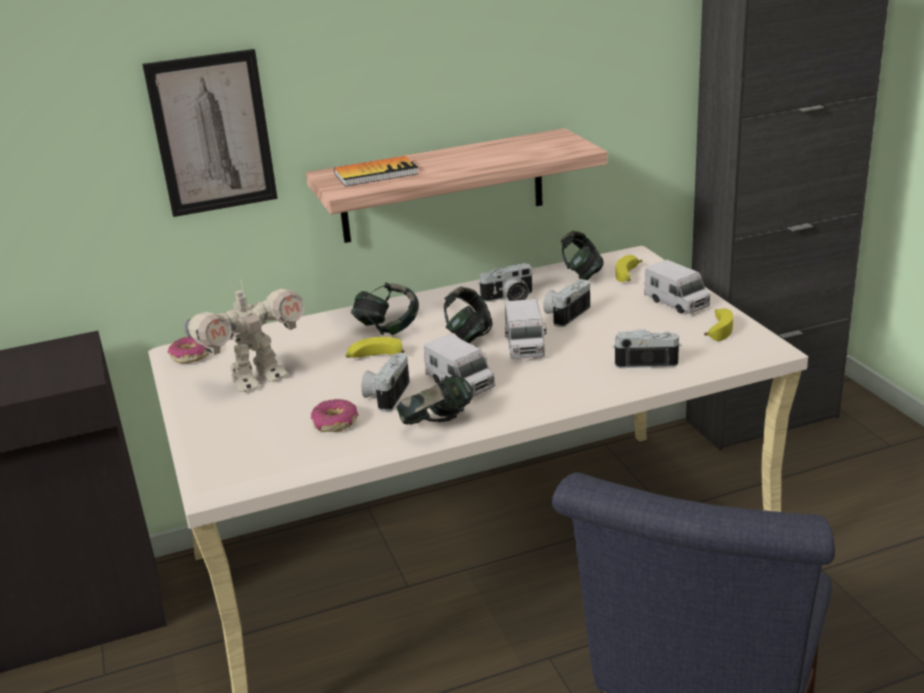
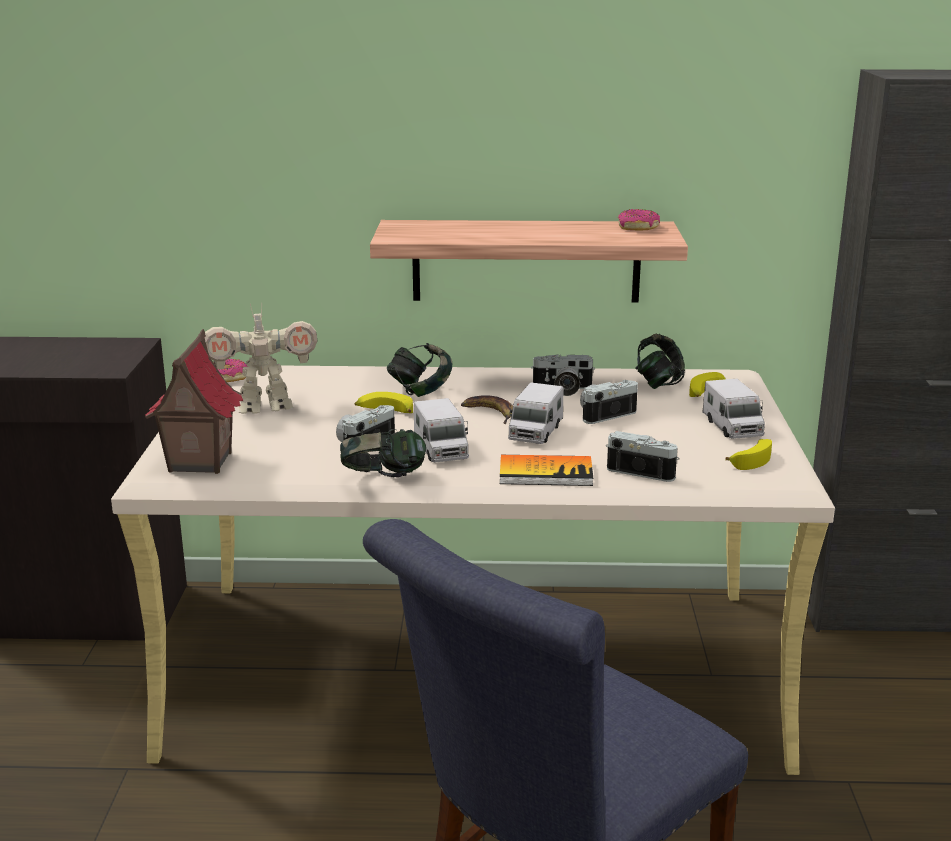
camera: 20 degrees right, 5 degrees down
picture [142,49,278,217] -> none
donut [311,399,358,432] -> donut moved to [618,209,660,231]
book [334,156,419,186] -> book moved to [500,455,593,486]
headphones [444,287,493,344] -> banana [461,395,513,424]
none -> toy house [145,329,243,474]

